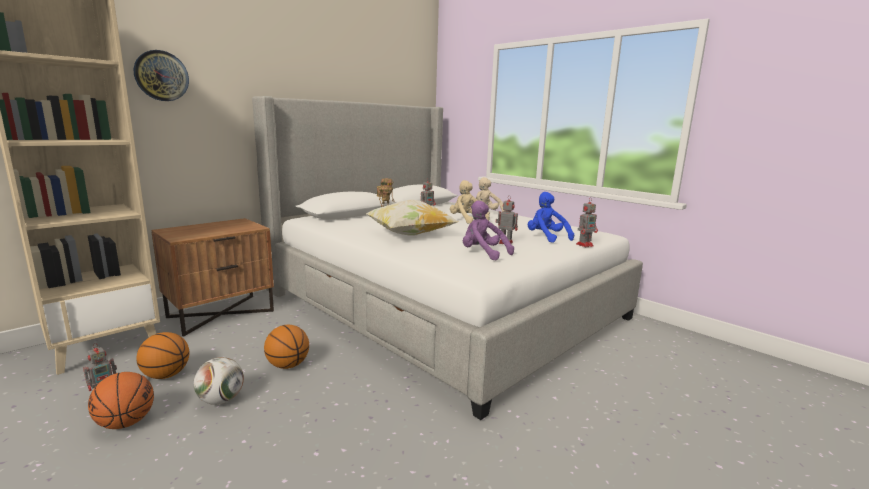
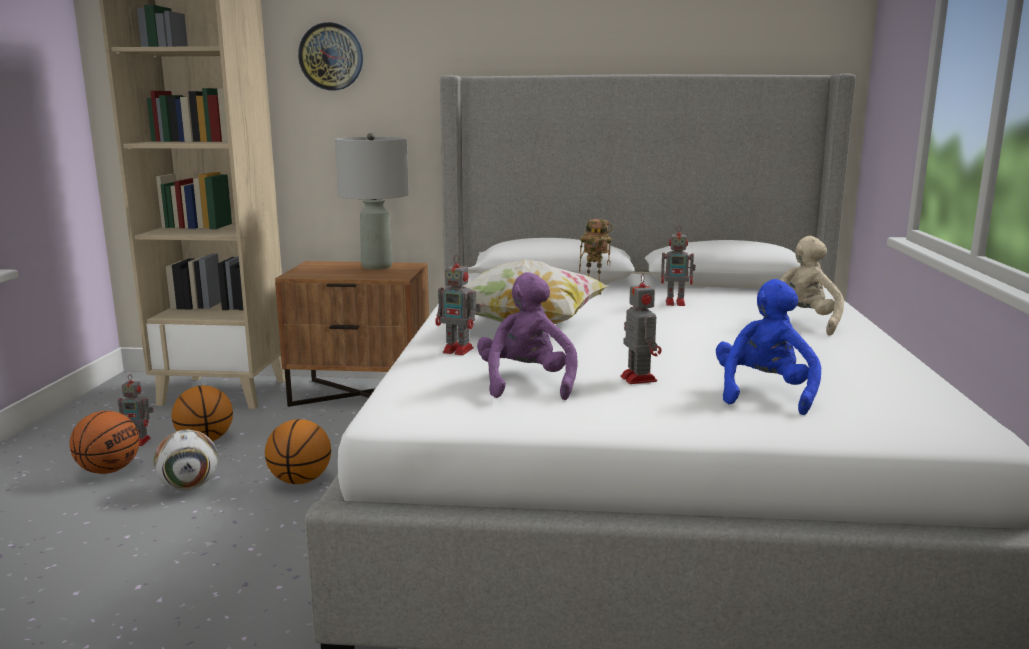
camera: 50 degrees right, 0 degrees up
beige plush toy [450,180,490,224] -> none
toy robot [576,199,598,247] -> toy robot moved to [435,255,481,355]
none -> grey table lamp [335,133,409,270]

